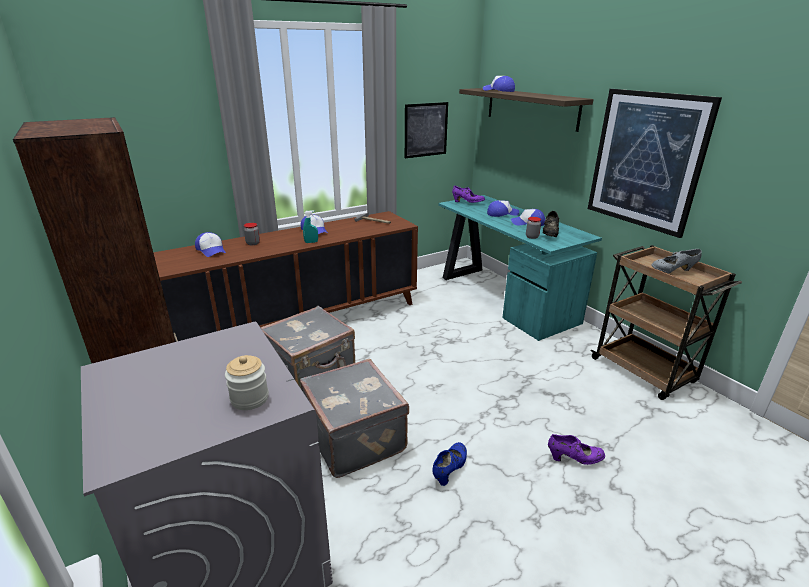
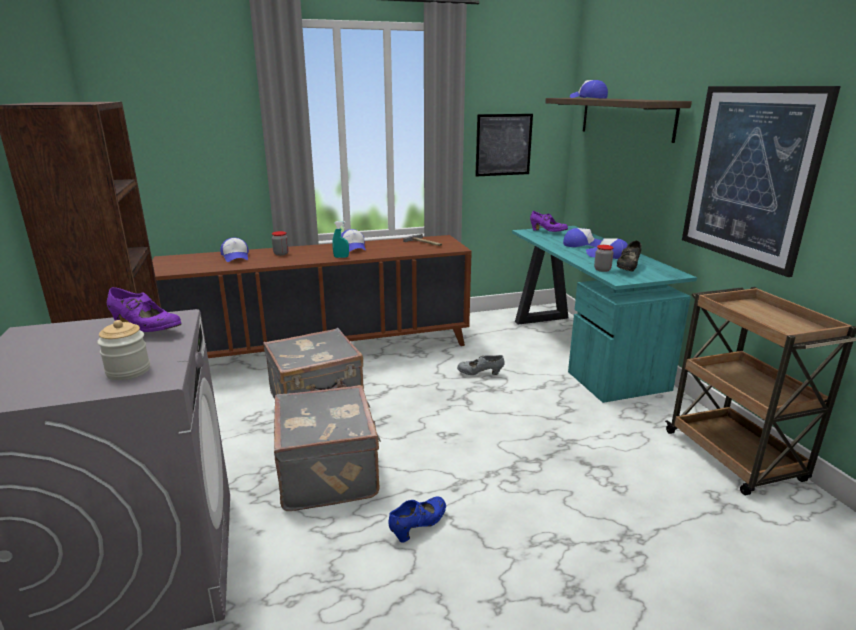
camera: 15 degrees right, 5 degrees down
purple shoe [548,434,605,465] -> purple shoe moved to [107,287,182,332]
grey shoe [651,249,702,273] -> grey shoe moved to [457,355,505,375]

